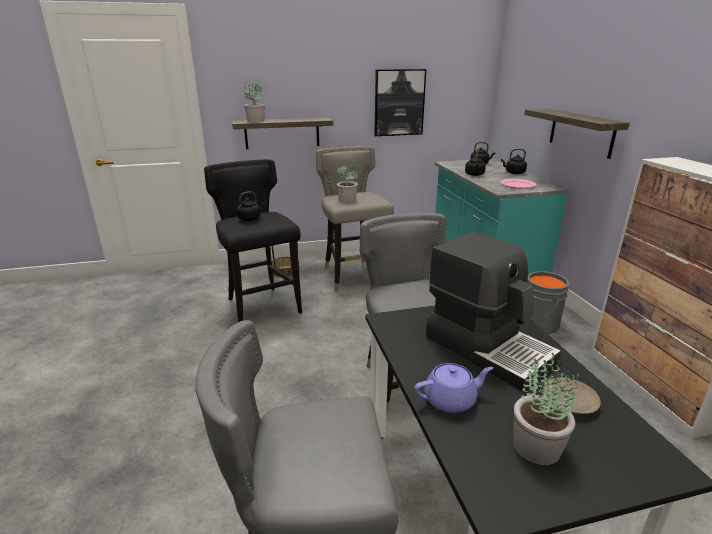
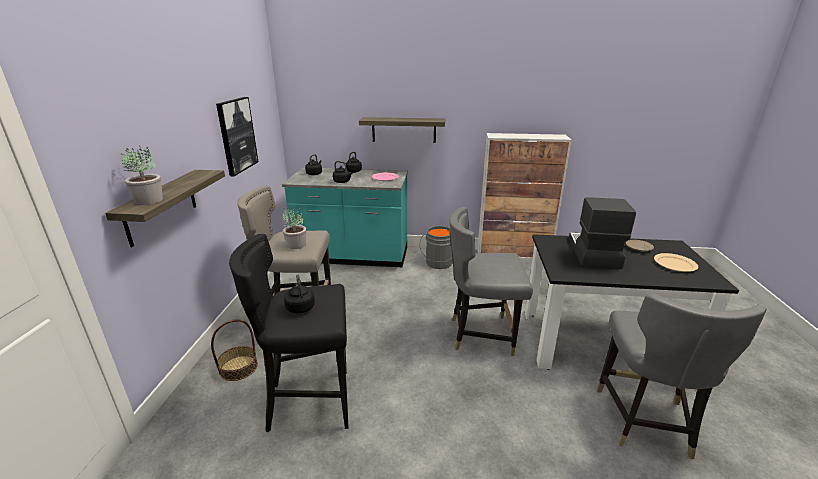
camera: 70 degrees left, 0 degrees up
purple teapot [414,363,493,413] -> none
coffee machine [426,232,561,391] -> coffee machine turned 60 degrees counterclockwise [569,197,636,269]
potted plant [513,353,579,465] -> beige plate [654,253,698,272]

